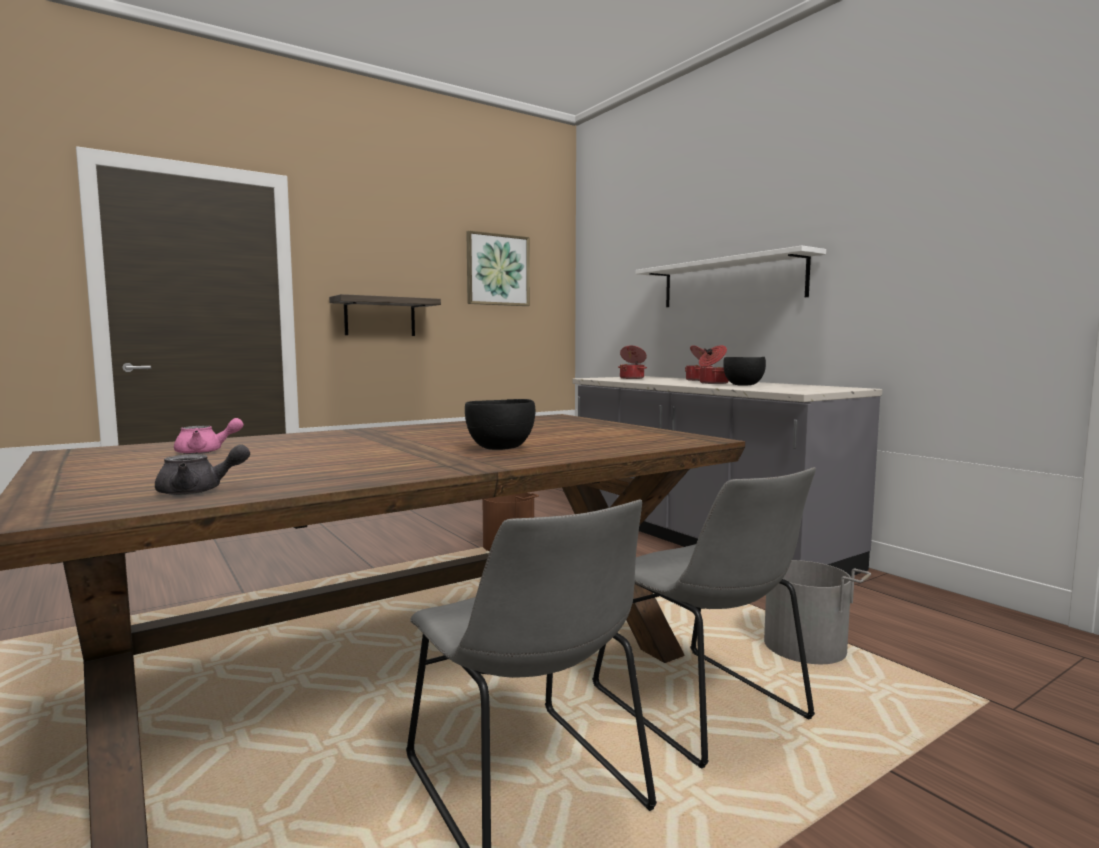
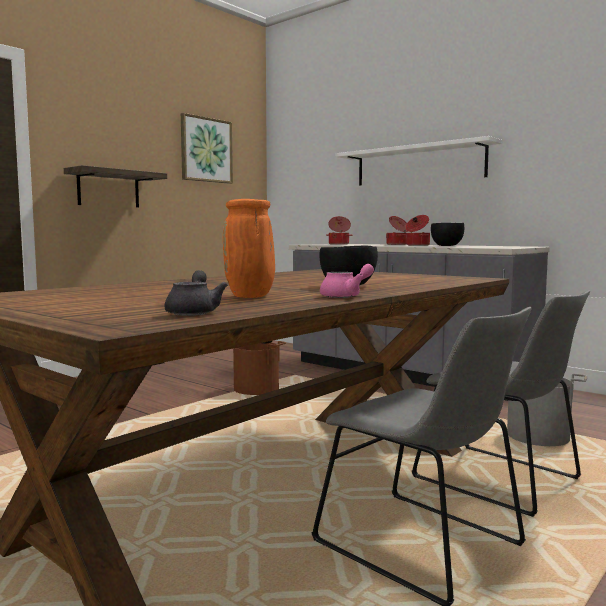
camera: 15 degrees left, 0 degrees up
grey teapot [155,444,250,495] -> grey teapot turned 60 degrees counterclockwise [165,270,228,316]
pink teapot [174,418,244,454] -> pink teapot moved to [320,264,374,298]
none -> orange vase [223,199,275,298]

